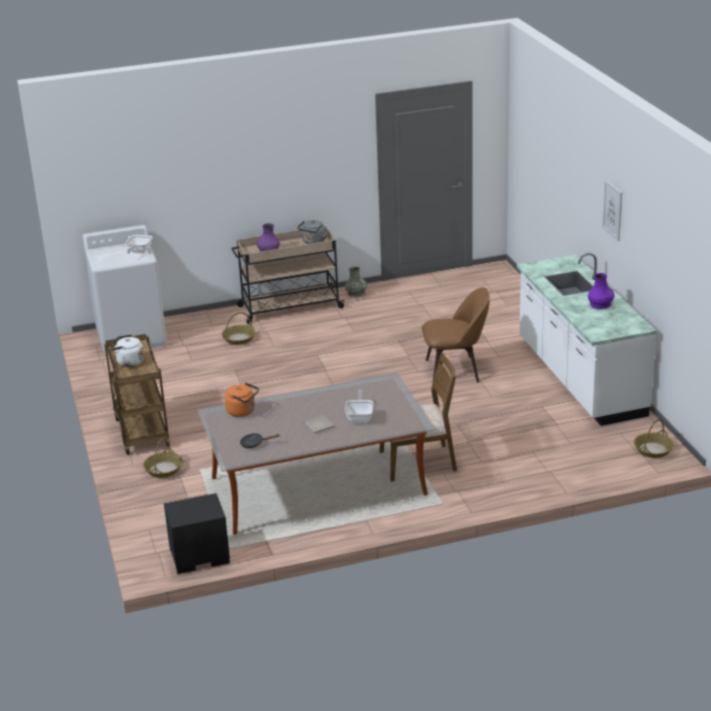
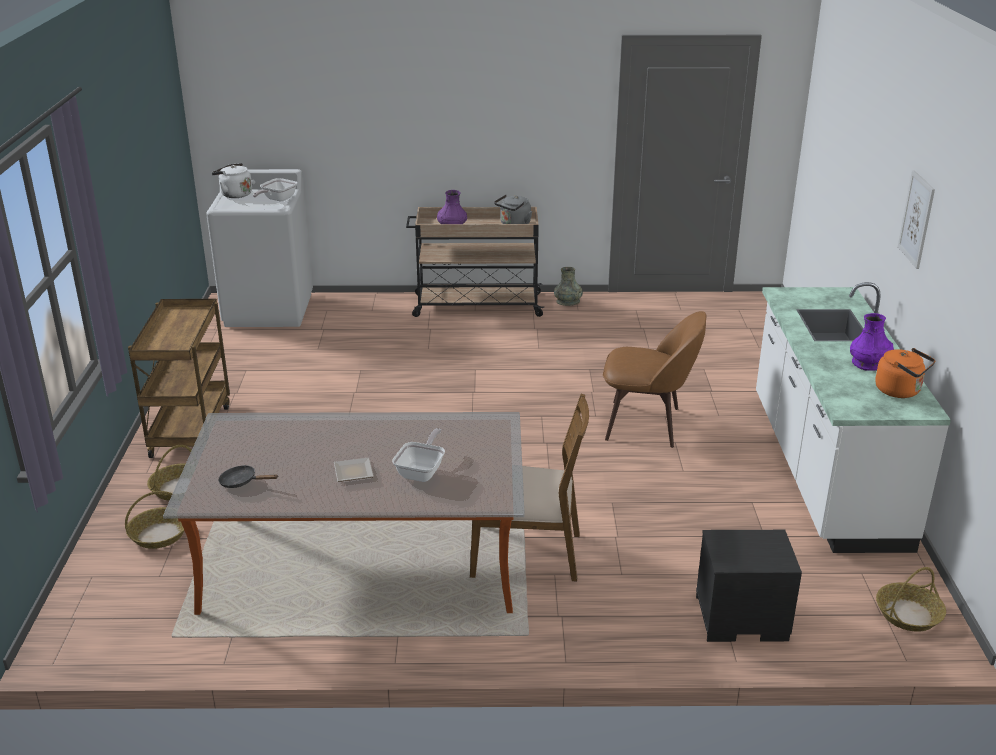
camera: 15 degrees right, 0 degrees up
white kettle [110,334,144,367] -> white kettle moved to [211,163,252,198]
black nightstand [164,493,230,574] -> black nightstand moved to [696,530,802,642]
basket [221,312,255,345] -> basket moved to [125,491,184,549]
orange kettle [225,383,259,417] -> orange kettle moved to [875,348,935,398]

